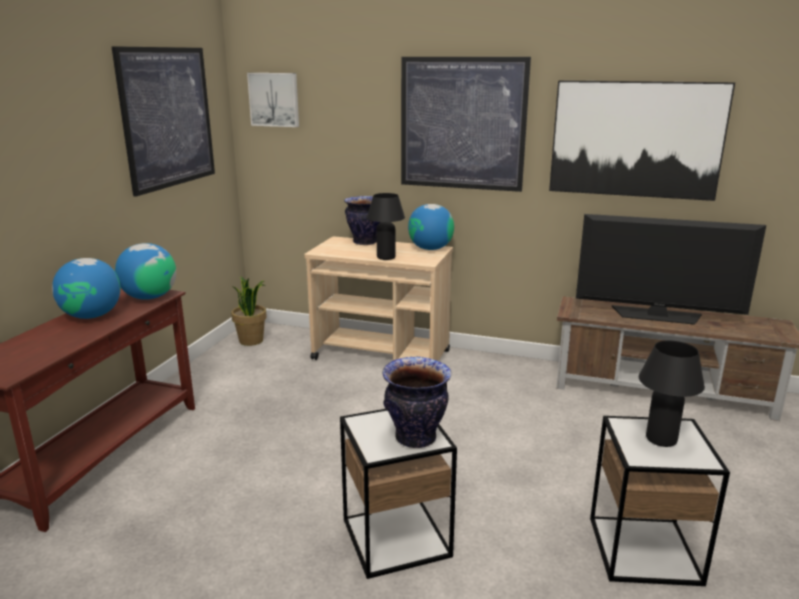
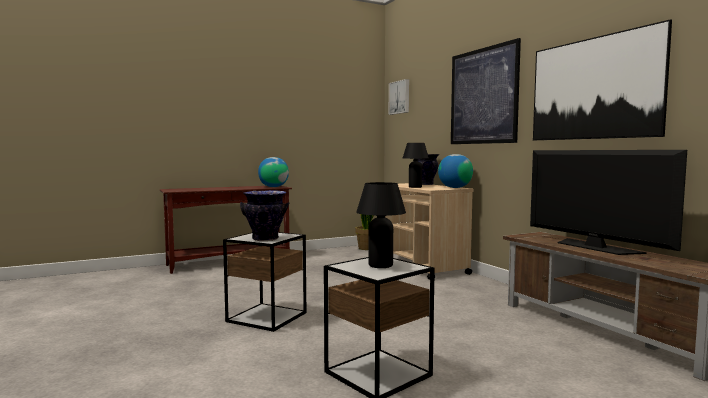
camera: 45 degrees right, 15 degrees down
globe [52,258,121,319] -> none
picture [111,46,215,196] -> none

